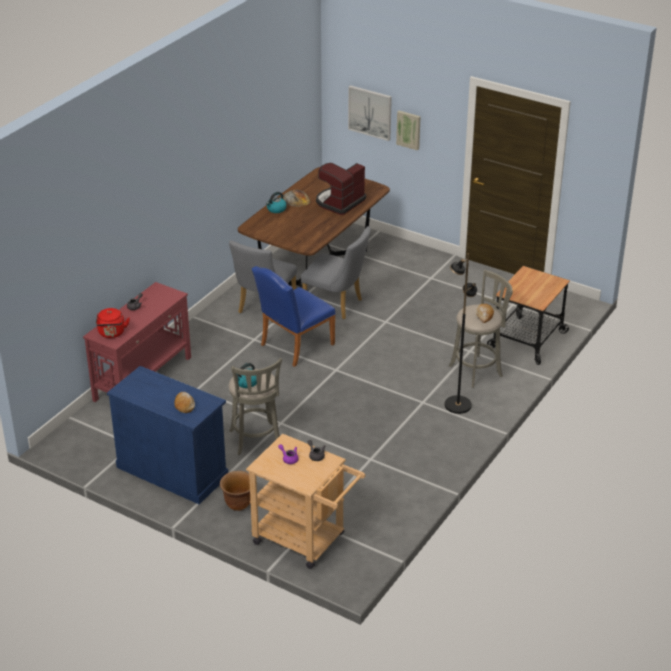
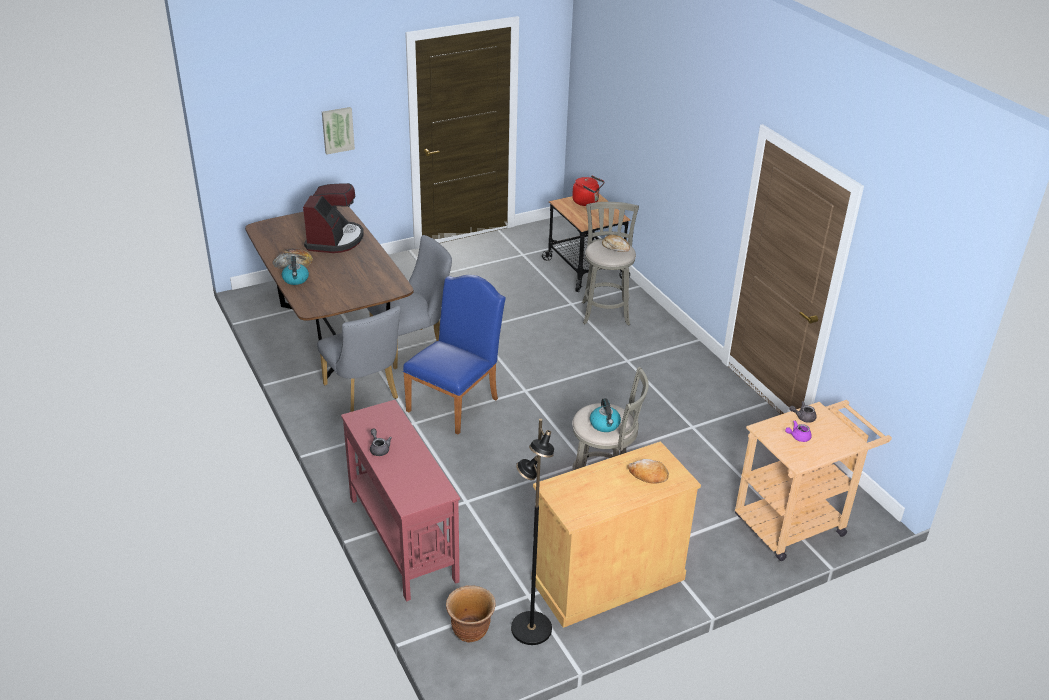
camera: 60 degrees left, 0 degrees up
red kettle [96,308,130,338] -> red kettle moved to [572,175,604,206]
blue cabinet [107,366,228,505] -> beige cabinet [533,441,701,628]
brown planter [220,471,250,511] -> brown planter moved to [446,585,496,643]
blue chair [252,266,336,367] -> blue chair turned 135 degrees counterclockwise [403,275,506,434]
coffee machine [316,163,366,215] -> coffee machine turned 150 degrees counterclockwise [303,183,364,253]
picture [348,85,392,141] -> none
black floor lamp [445,253,477,414] -> black floor lamp moved to [511,419,554,645]

